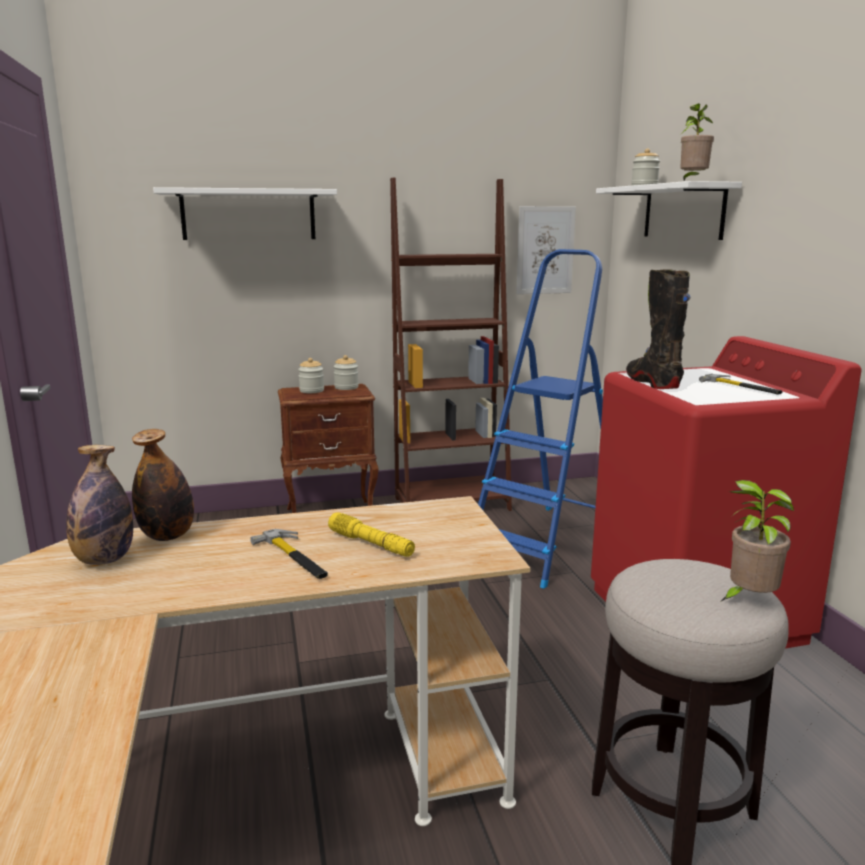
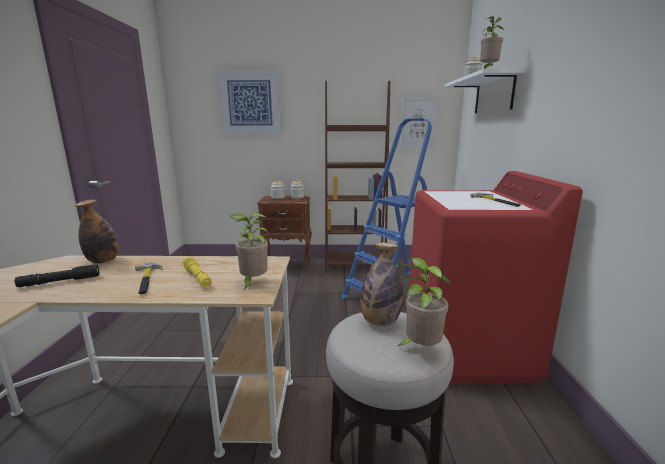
camera: 15 degrees right, 0 degrees up
bottle [66,445,133,565] -> bottle moved to [360,243,403,326]
white shelf [153,187,337,240] -> picture [218,71,281,133]
black boot [626,269,691,389] -> none
none -> black flashlight [15,265,99,287]
none -> potted plant [231,213,268,290]

